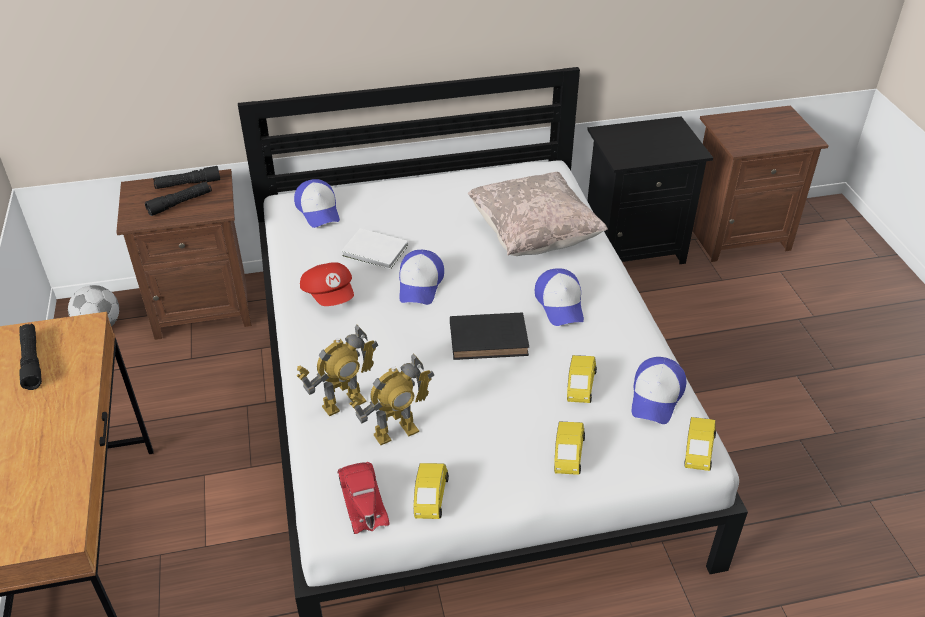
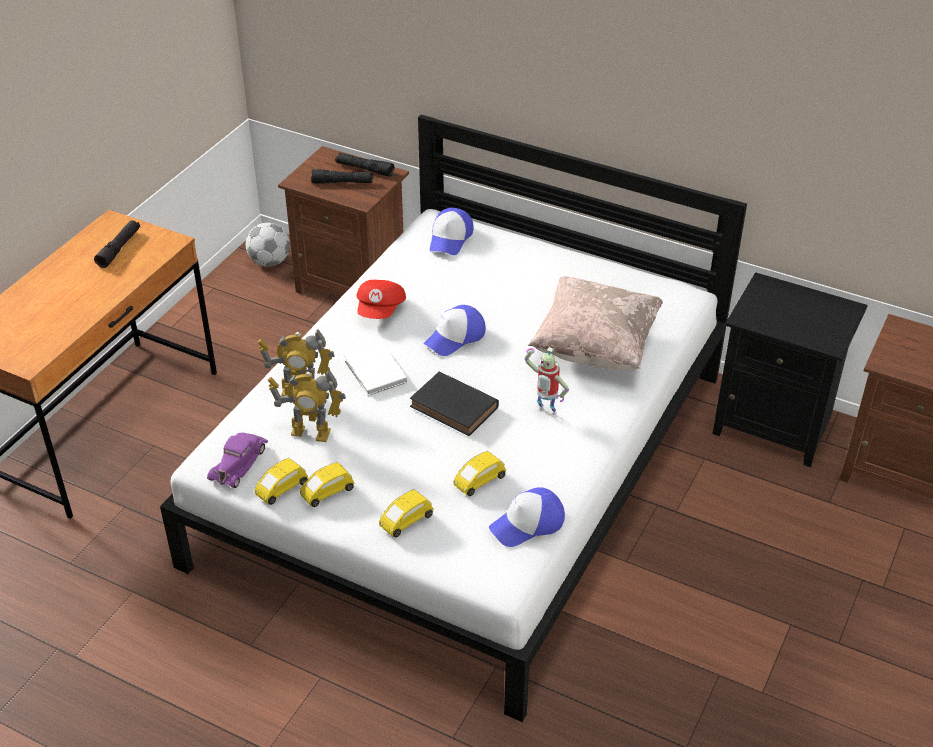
camera: 40 degrees right, 0 degrees up
red toy car [337,462,390,534] -> purple toy car [207,433,268,488]
white book [341,228,408,270] -> white book moved to [345,344,407,396]
cap [535,268,584,326] -> toy robot [524,347,569,415]
yellow toy car [684,417,716,471] -> yellow toy car moved to [300,462,354,507]

